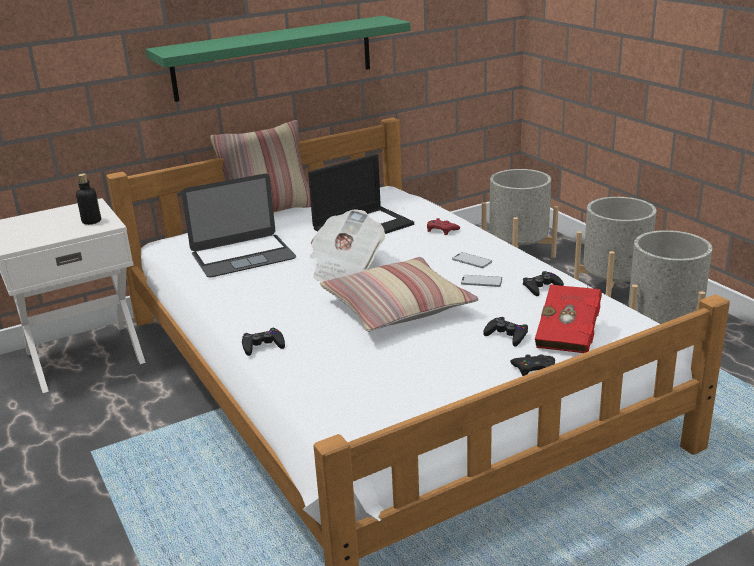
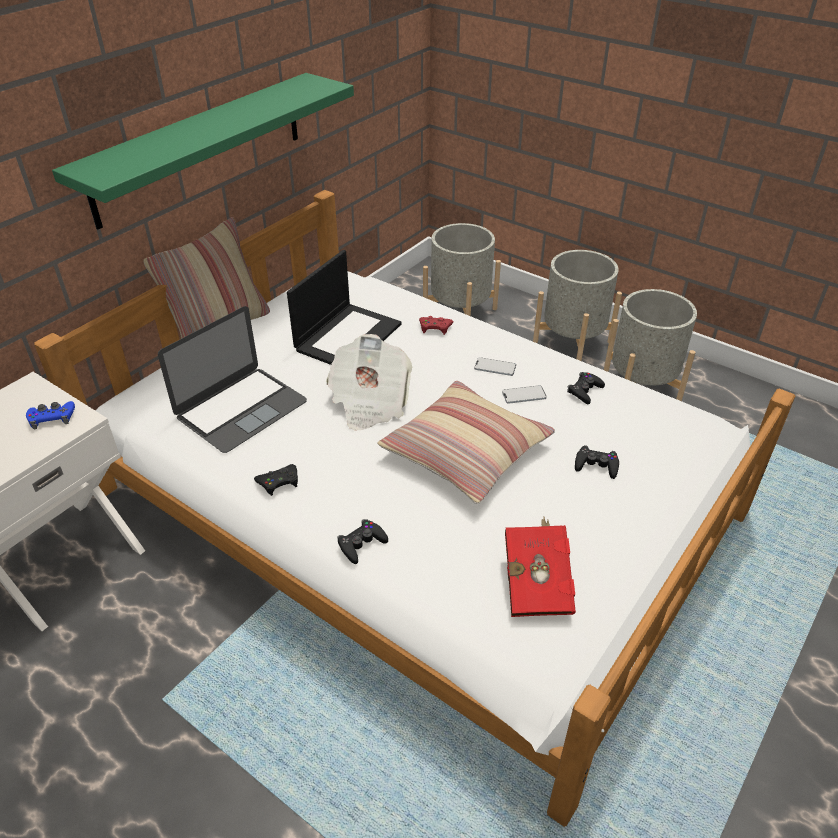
camera: 25 degrees left, 15 degrees up
bottle [76,173,101,225] -> blue game controller [26,401,75,429]
black game controller [510,354,555,376] -> black game controller moved to [254,464,298,496]
red book [535,284,602,353] -> red book moved to [505,516,576,617]

